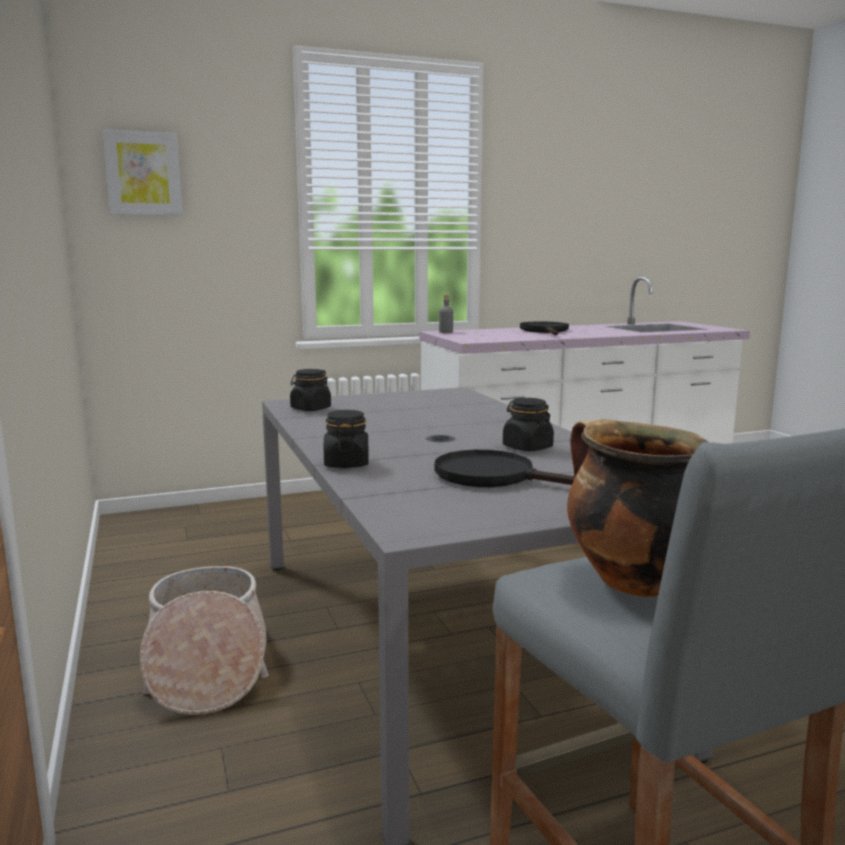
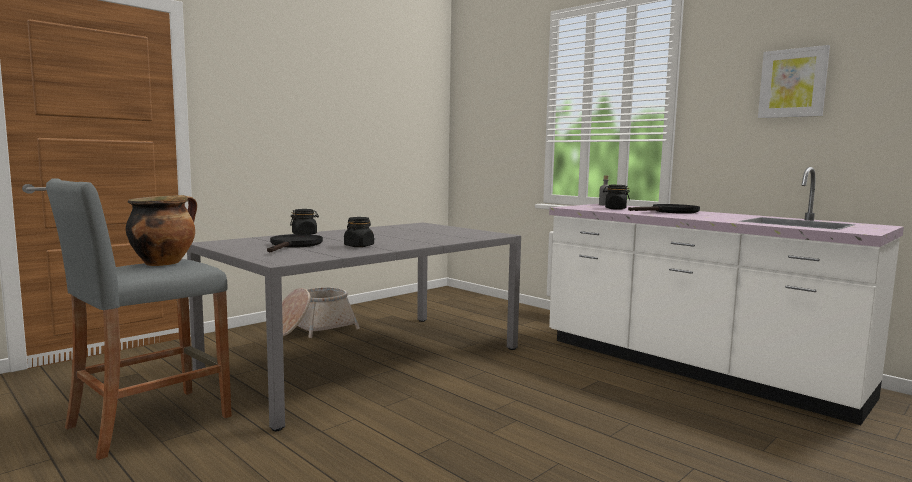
camera: 65 degrees right, 5 degrees down
picture [102,129,183,216] -> picture moved to [758,45,830,118]
black jar [290,369,331,411] -> black jar moved to [603,185,630,210]

